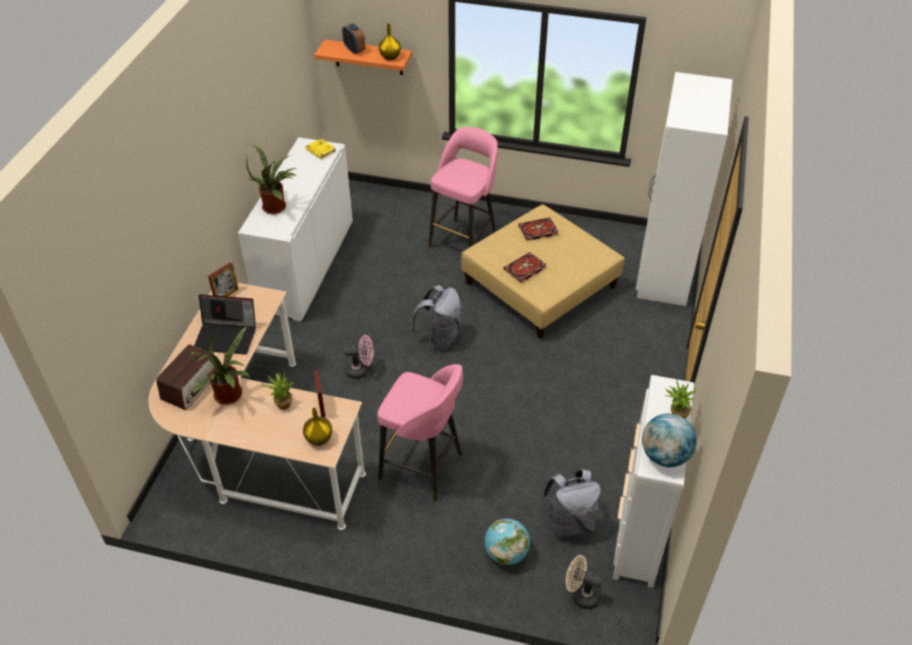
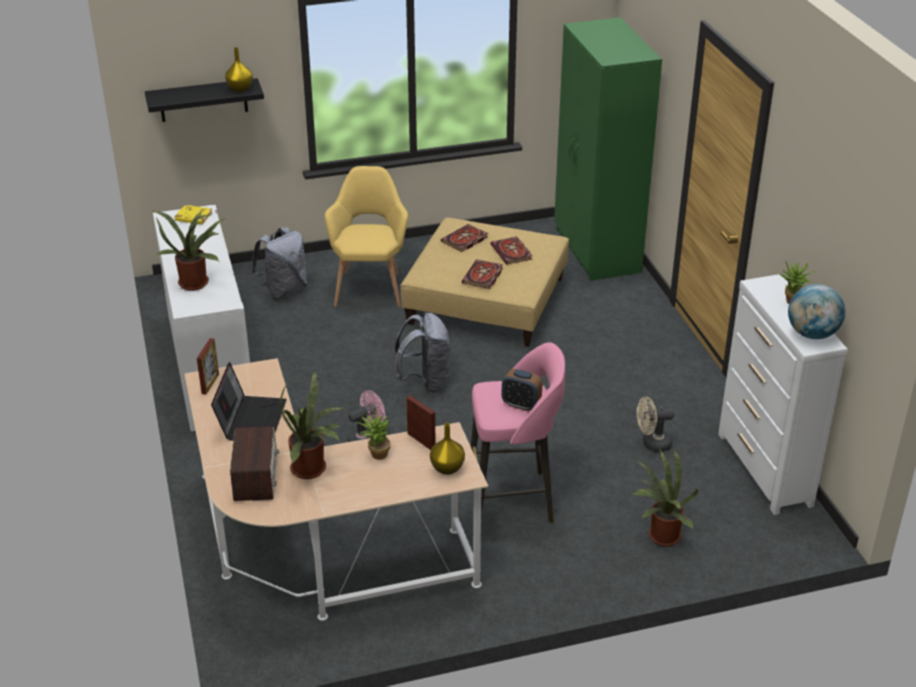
camera: 30 degrees left, 10 degrees down
laptop [194,295,256,355] -> laptop turned 60 degrees counterclockwise [211,362,287,441]
orange shelf [314,40,412,75] -> black shelf [145,78,264,122]
alarm clock [342,24,365,54] -> alarm clock moved to [502,369,542,411]
pink stool [428,127,498,248] -> yellow armchair [325,166,408,308]
globe [484,519,530,565] -> potted plant [633,448,698,546]
grey backpack [542,469,601,538] -> grey backpack moved to [251,227,307,299]
beige fan [566,555,603,609] -> beige fan moved to [637,397,674,452]
white wardrobe [636,72,733,306] -> green wardrobe [554,17,662,281]
none -> book [490,236,532,265]

